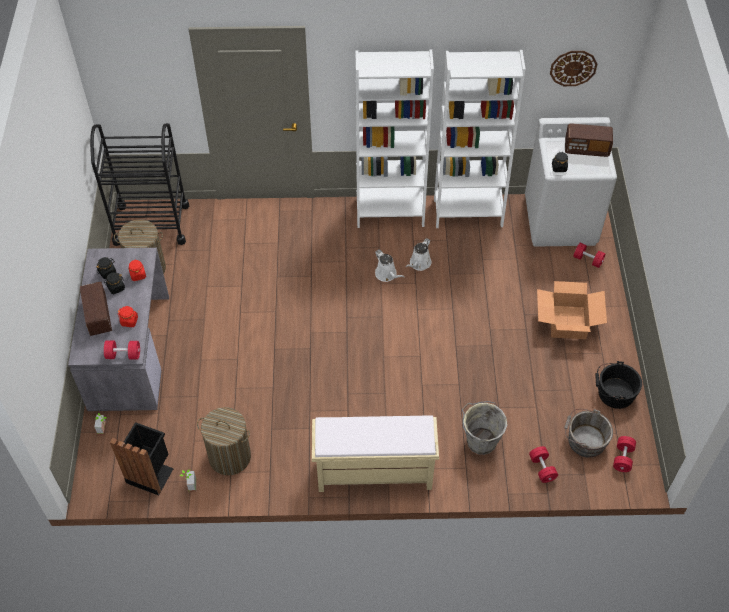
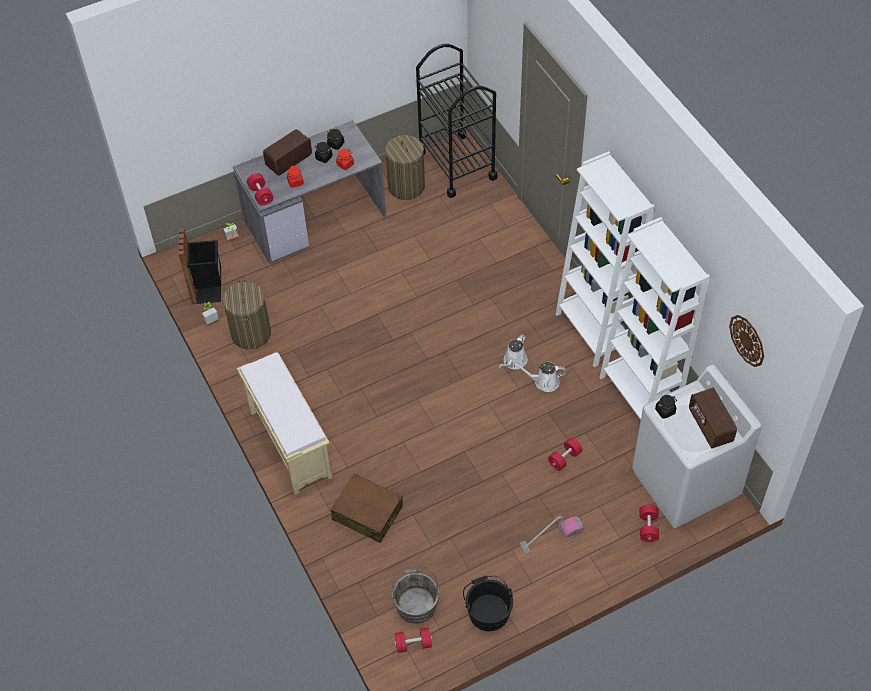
camera: 65 degrees right, 0 degrees up
grey bucket [462,401,507,455] -> brown suitcase [331,473,403,543]
red dumbbell [529,446,558,483] -> red dumbbell moved to [548,438,583,471]
cardboard box [537,281,607,339] -> vacuum cleaner [520,516,584,554]

